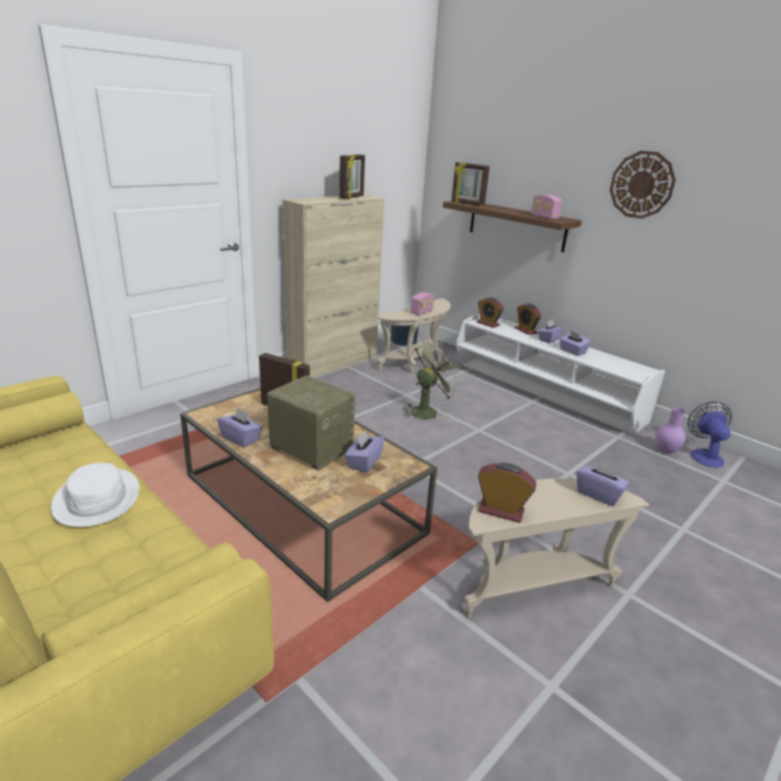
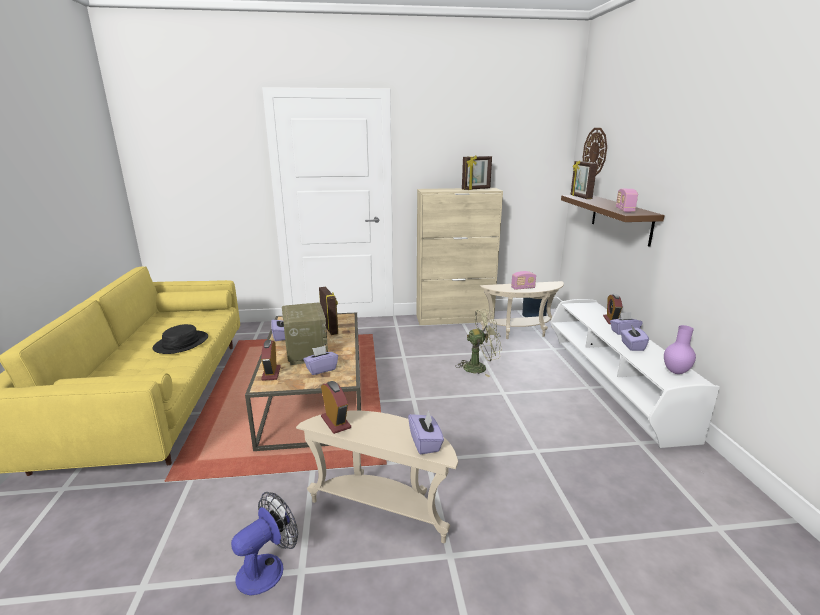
camera: 40 degrees right, 5 degrees down
white hat [51,463,139,527] -> black hat [152,324,208,354]
alarm clock [477,297,504,328] -> alarm clock moved to [261,340,281,381]
wall clock [610,151,676,219] -> wall clock moved to [583,128,607,175]
purple vase [656,407,686,453] -> purple vase moved to [664,325,696,374]
fan [687,401,732,468] -> fan moved to [231,492,298,596]

